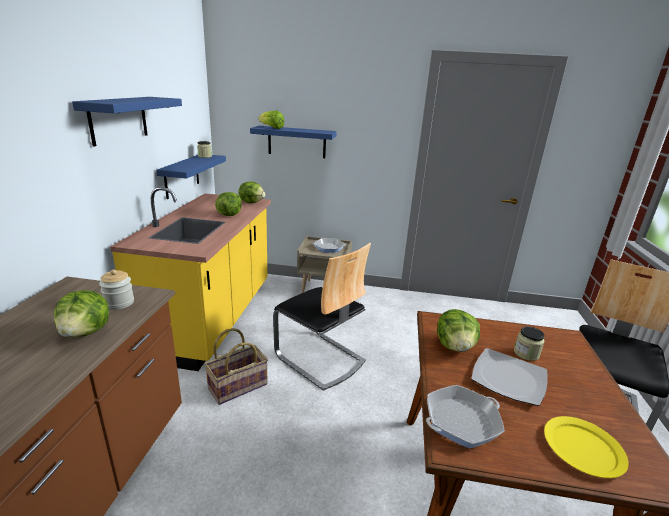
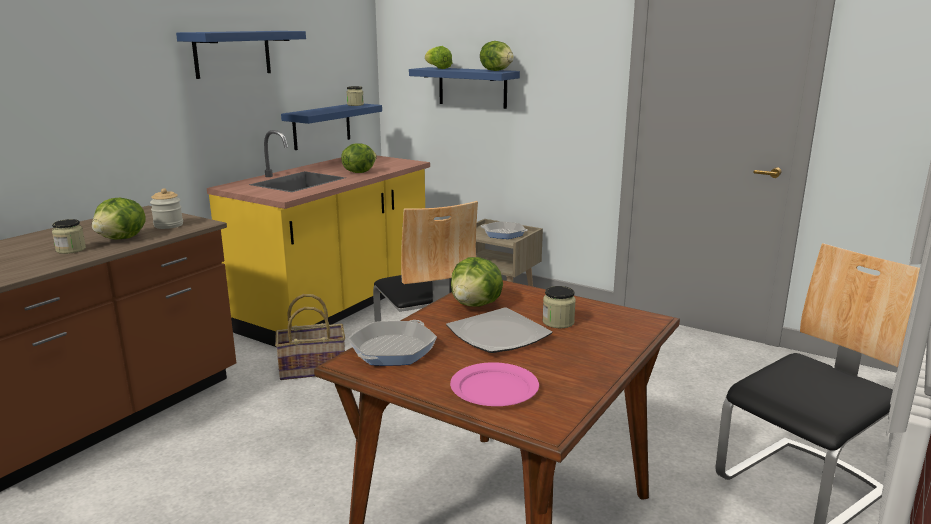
camera: 25 degrees right, 5 degrees down
lettuce [238,181,266,203] -> lettuce moved to [480,41,514,71]
frying pan [426,385,505,448] -> frying pan turned 120 degrees clockwise [348,320,437,366]
yellow plate [544,416,629,478] -> pink plate [450,362,539,406]
none -> jar [52,219,86,254]

